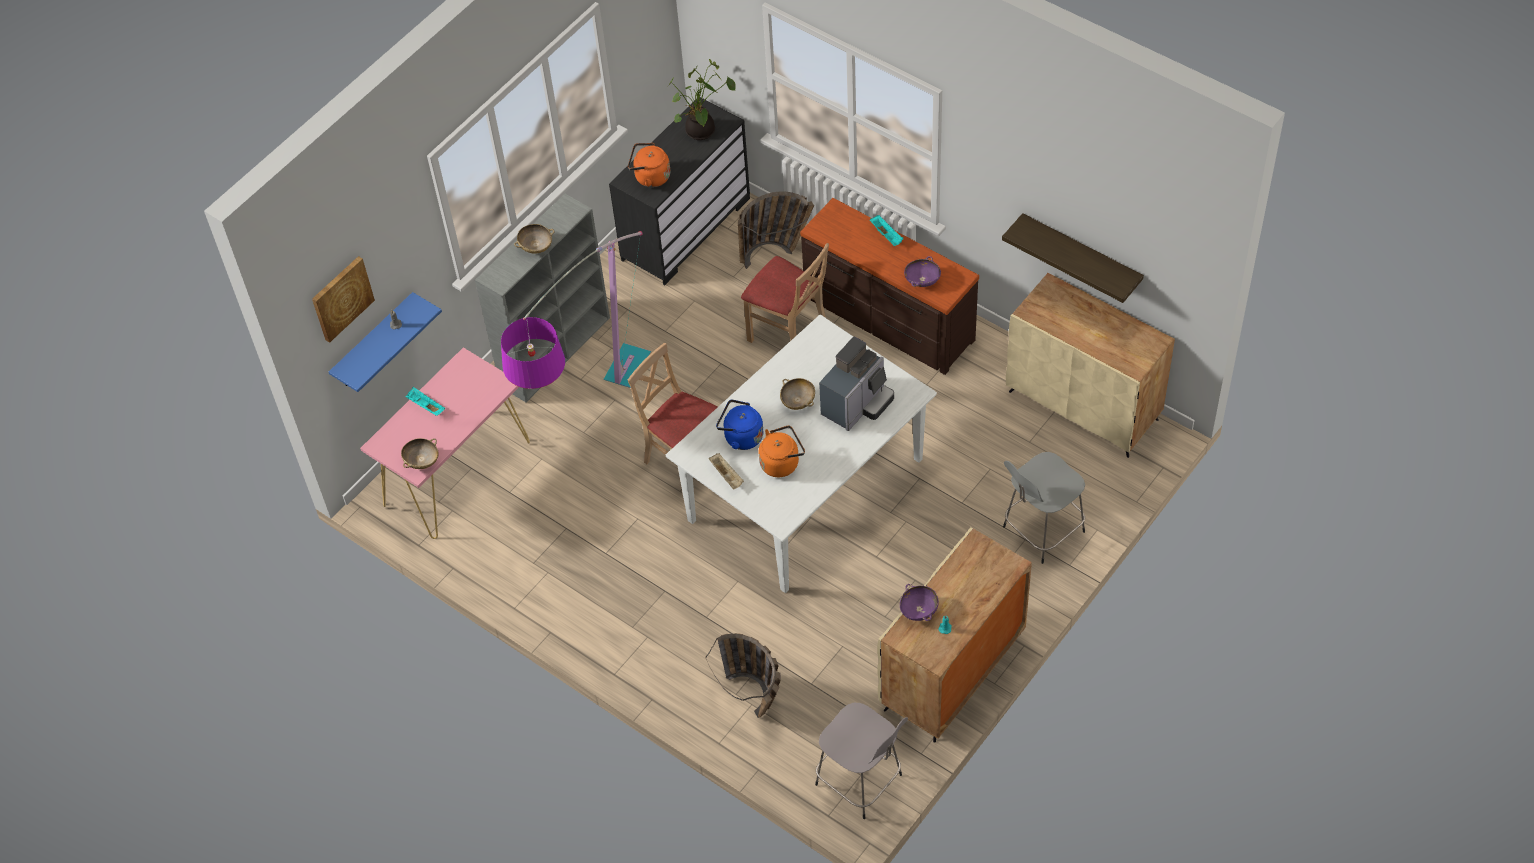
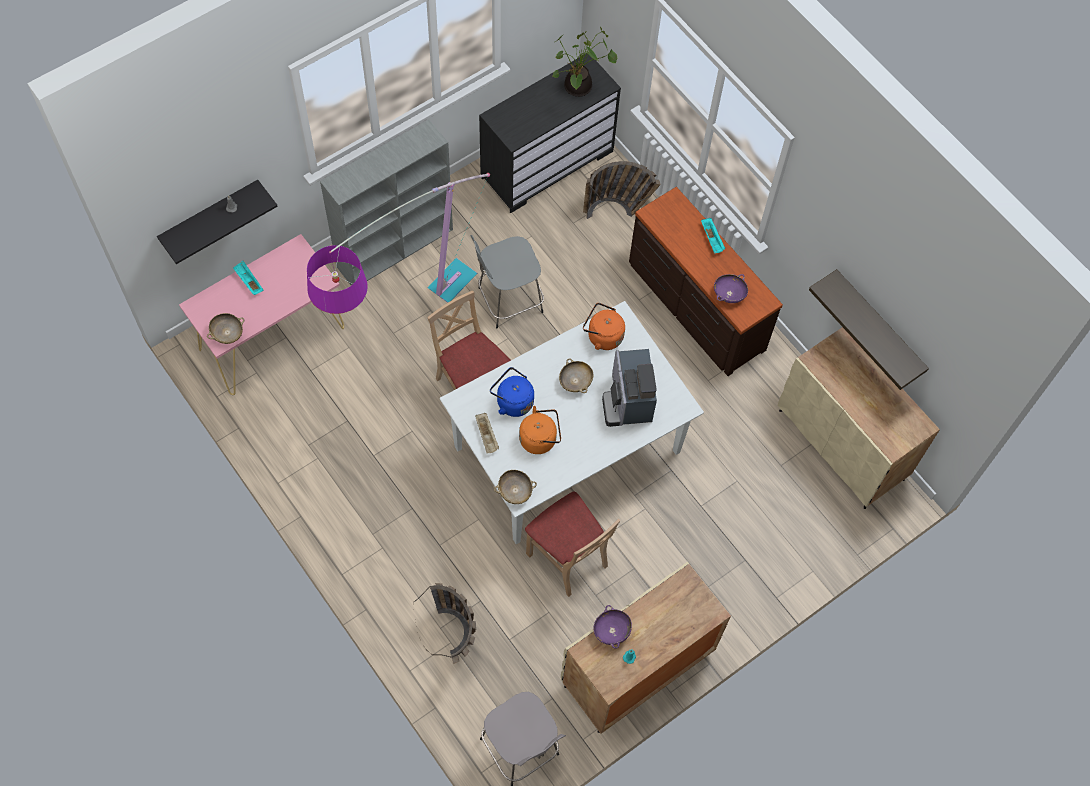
camera: 10 degrees right, 10 degrees up
picture [312,256,375,343] -> none
blue shelf [329,292,442,392] -> black shelf [157,180,278,264]
beige bowl [514,224,554,254] -> beige bowl moved to [494,470,537,504]
orange kettle [628,143,670,187] -> orange kettle moved to [583,303,625,350]
beige chair [741,243,829,343] -> beige chair moved to [525,491,621,597]
coffee machine [819,337,894,431] -> coffee machine turned 120 degrees clockwise [602,349,657,427]
grey stool [1003,452,1085,564] -> grey stool moved to [470,235,544,329]

